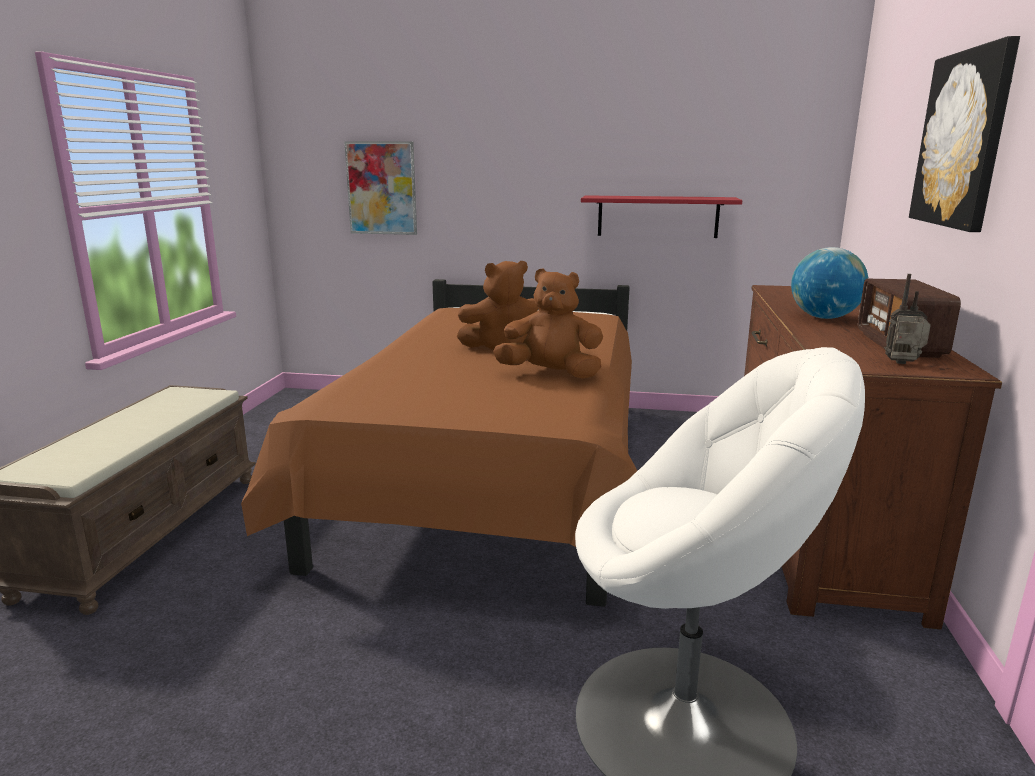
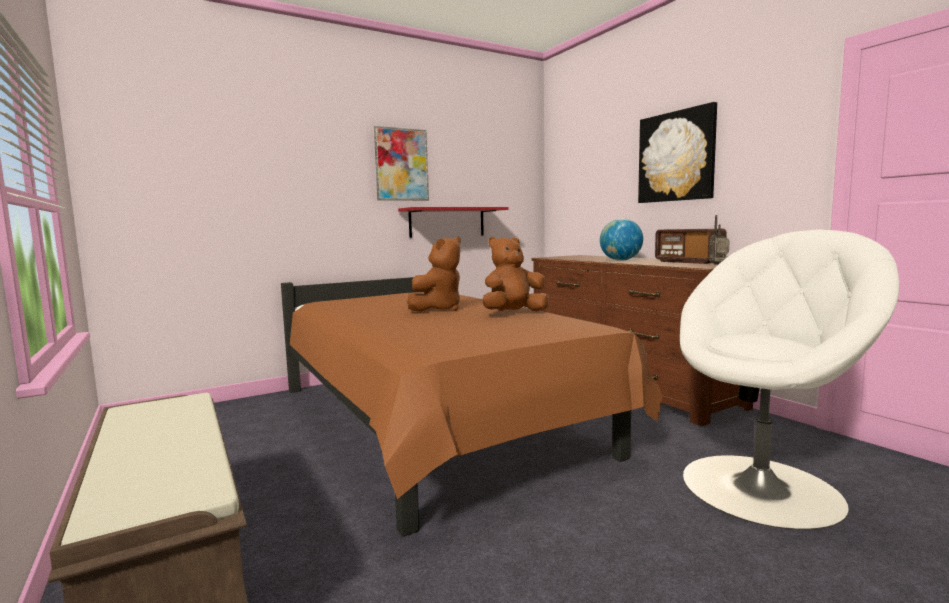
camera: 40 degrees left, 10 degrees down
picture [344,141,417,235] -> picture moved to [374,126,429,201]

